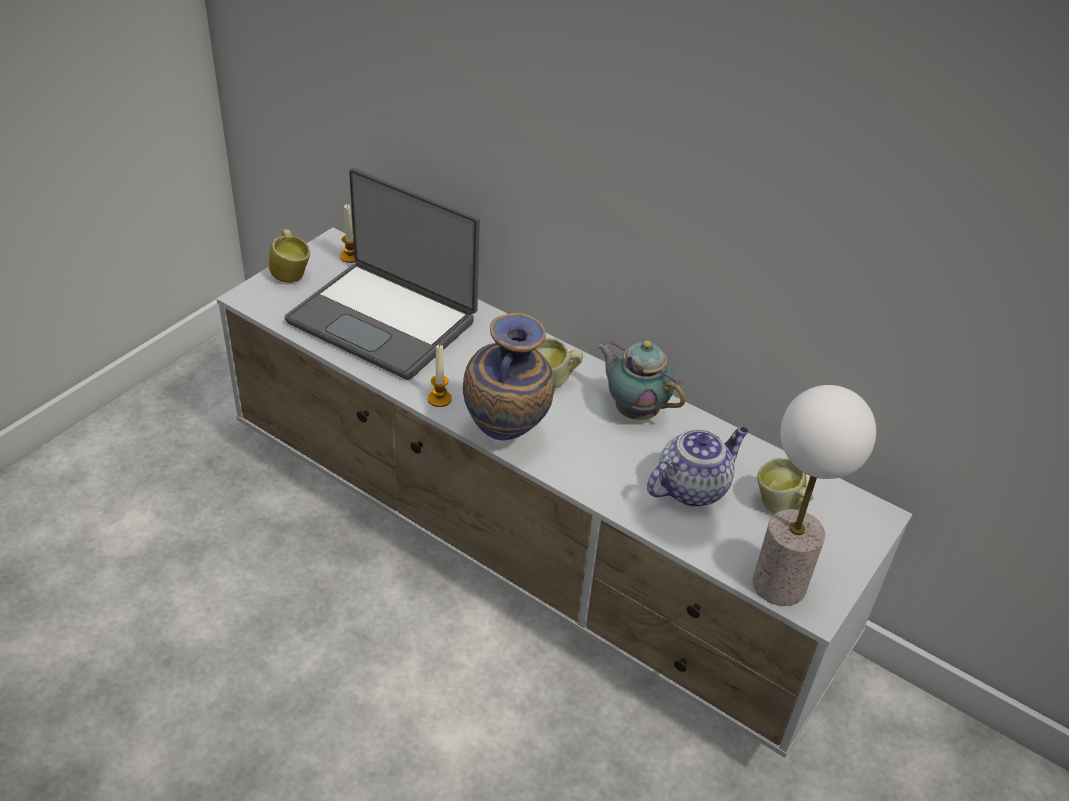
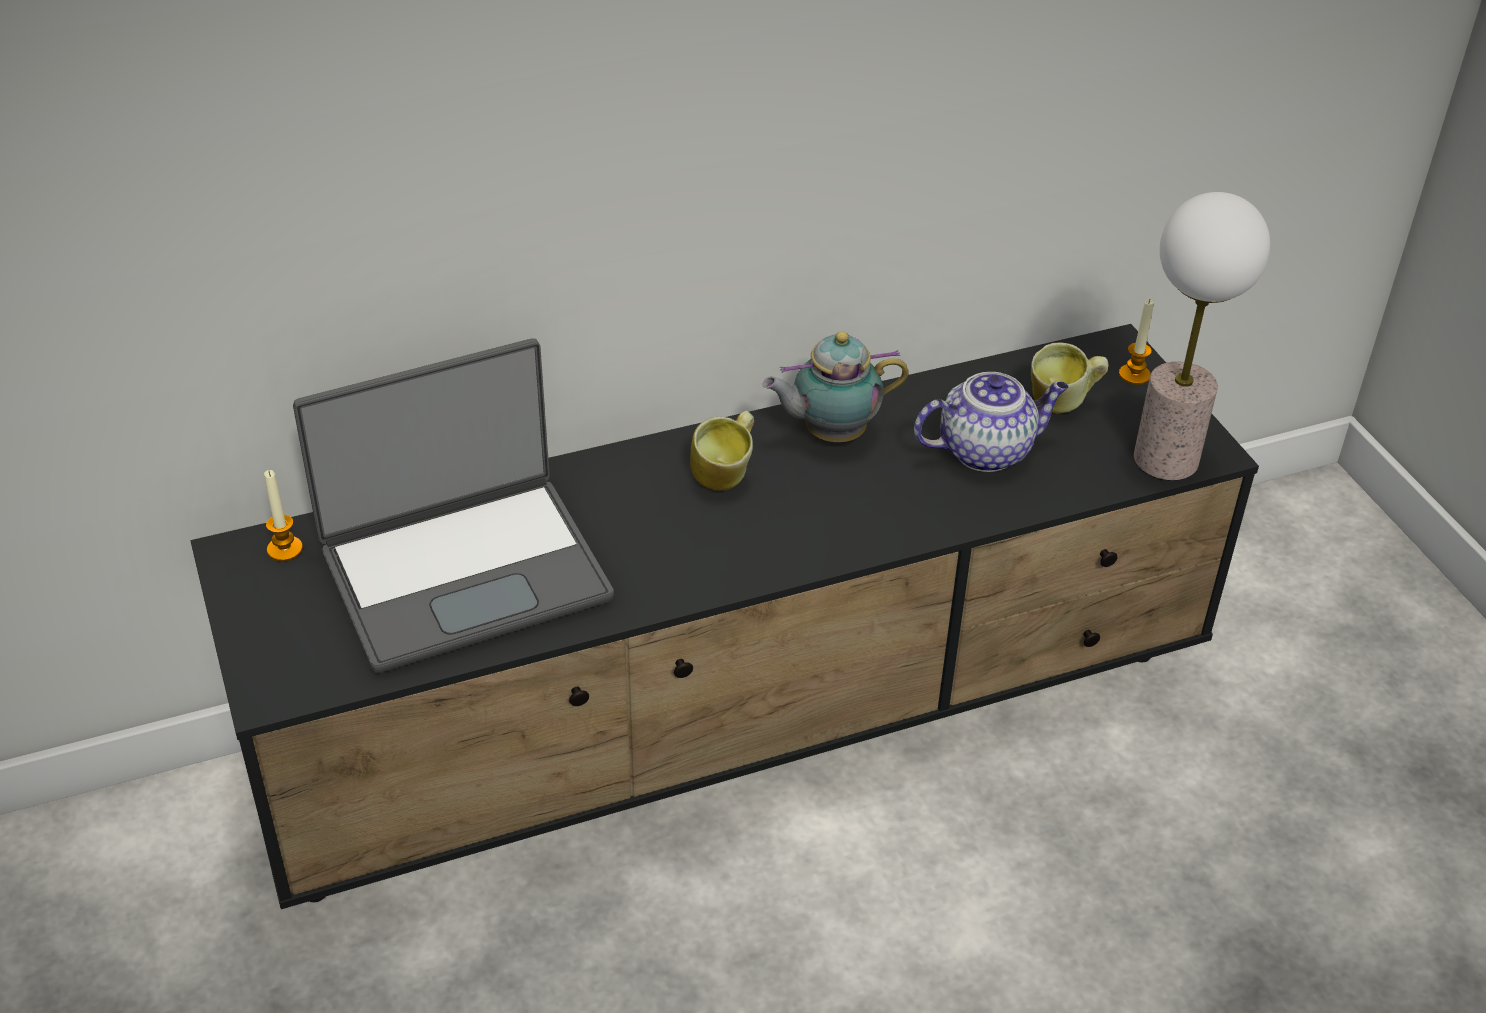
camera: 55 degrees left, 0 degrees up
white tv stand [217,227,913,758] -> black tv stand [190,324,1259,909]
mug [269,229,310,283] -> none
candle [428,344,452,407] -> candle moved to [1119,300,1154,385]
vase [463,313,555,440] -> none
teapot [647,427,749,507] -> teapot turned 75 degrees clockwise [914,372,1069,472]

